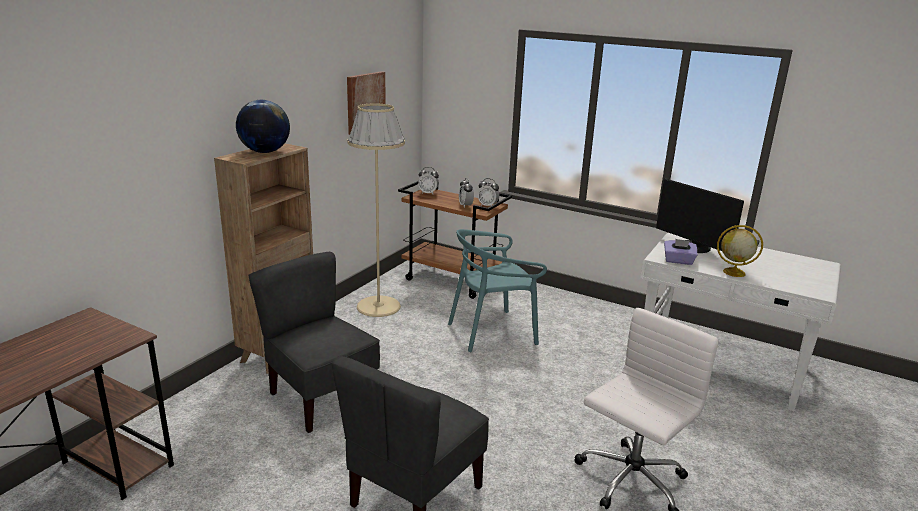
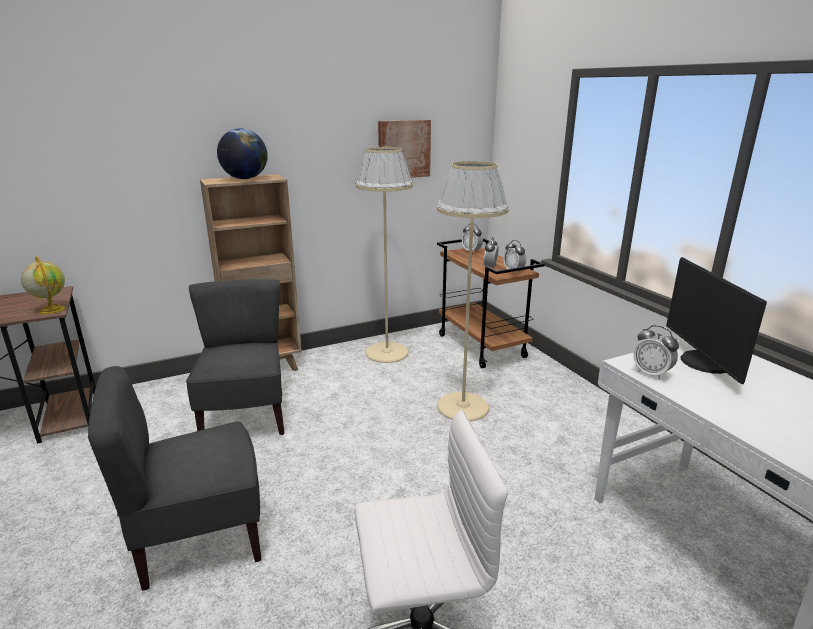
camera: 35 degrees right, 0 degrees up
turquoise chair [448,229,547,352] -> beige floor lamp [437,161,509,421]
purple tissue box [664,239,697,265] -> alarm clock [633,325,679,380]
globe [717,225,763,277] -> globe moved to [21,256,65,315]

